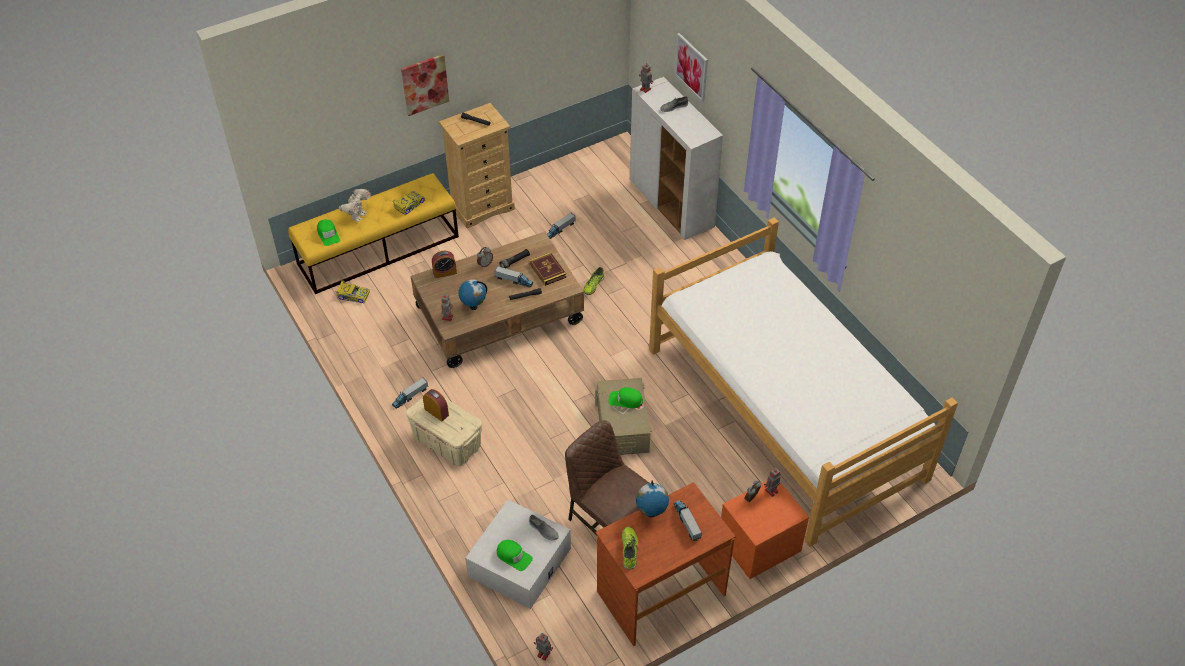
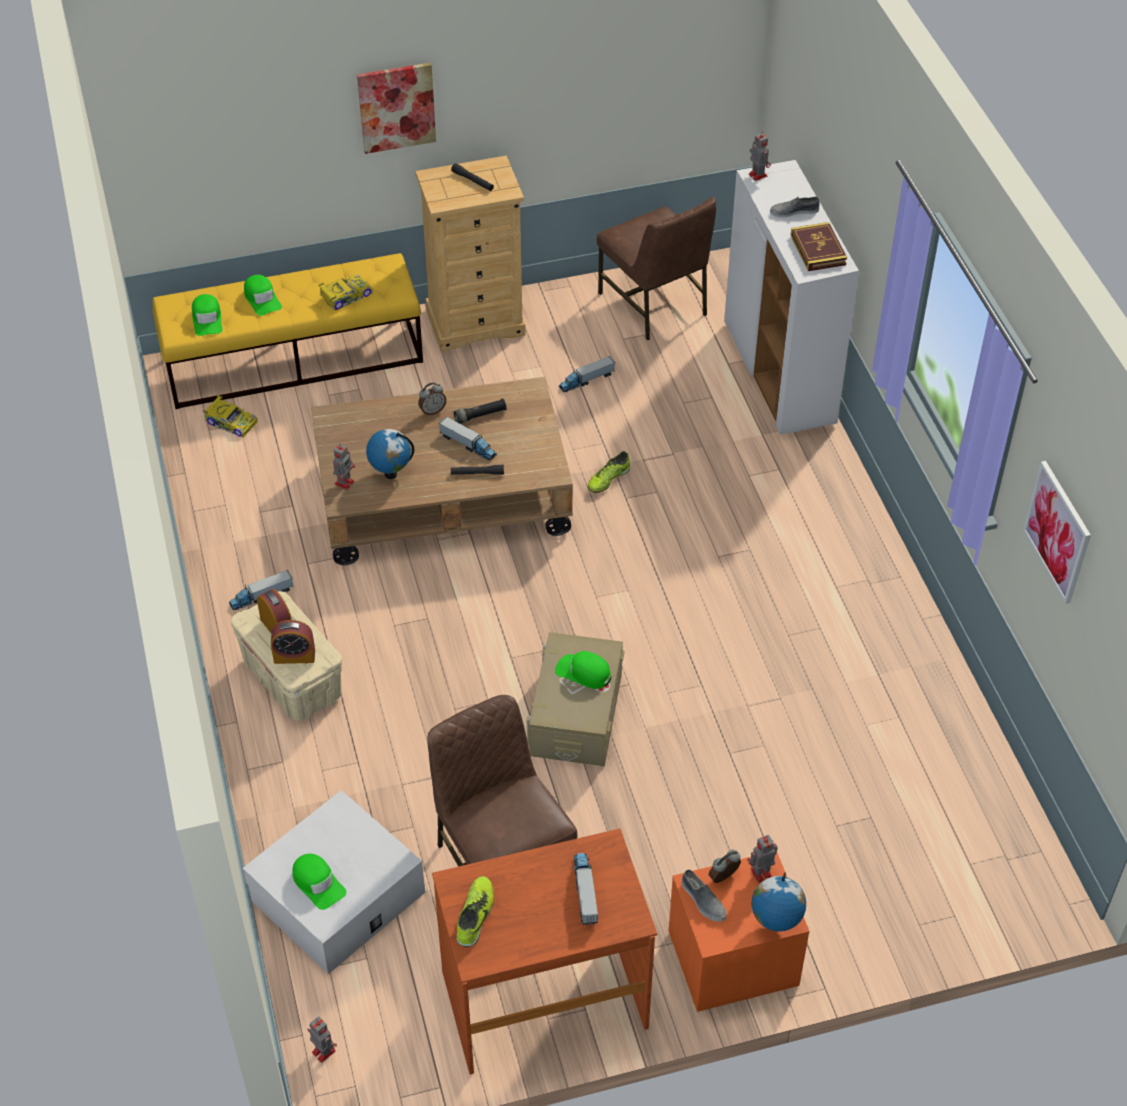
camera: 15 degrees right, 0 degrees up
toy robot [339,189,371,222] -> green cap [244,275,282,316]
alarm clock [432,251,457,278] -> alarm clock moved to [271,620,315,664]
book [529,252,566,286] -> book moved to [790,222,847,271]
grey shoe [529,515,559,540] -> grey shoe moved to [682,869,726,922]
globe [636,481,669,517] -> globe moved to [752,873,806,931]
bed [649,217,958,547] -> none
picture [675,33,708,102] -> picture moved to [1023,461,1091,604]
none -> brown chair [597,197,716,340]

